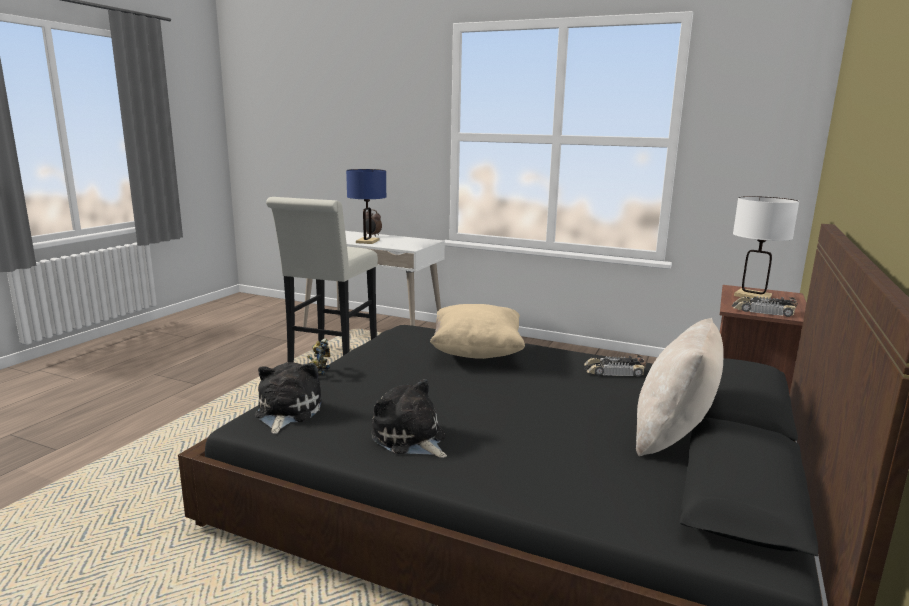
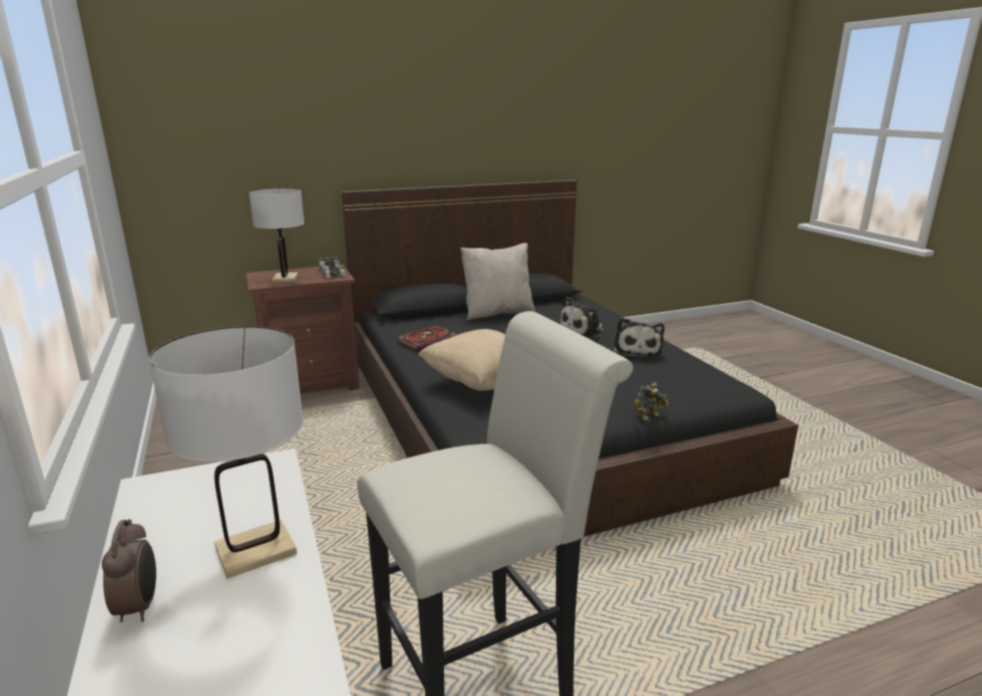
camera: 135 degrees left, 5 degrees up
plush toy [255,362,322,434] -> plush toy moved to [560,297,605,339]
blue table lamp [346,169,386,244] -> white table lamp [149,326,304,578]
toy car [584,354,646,377] -> book [397,326,459,351]

